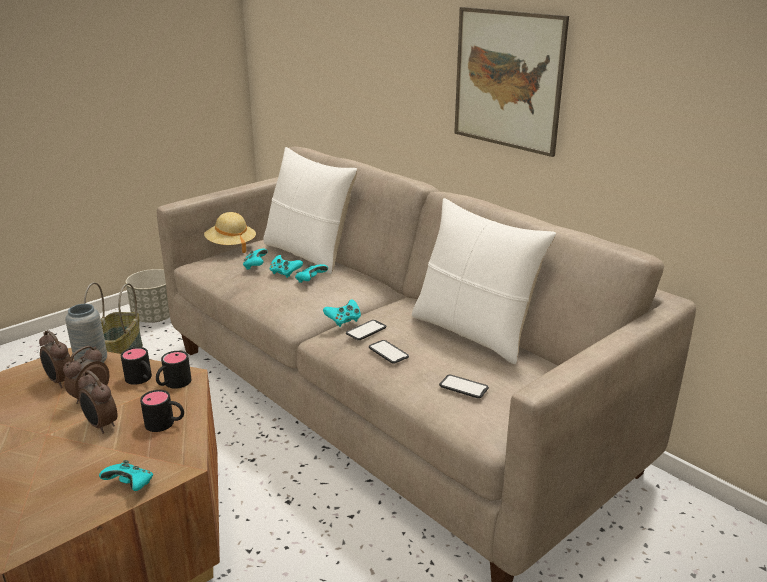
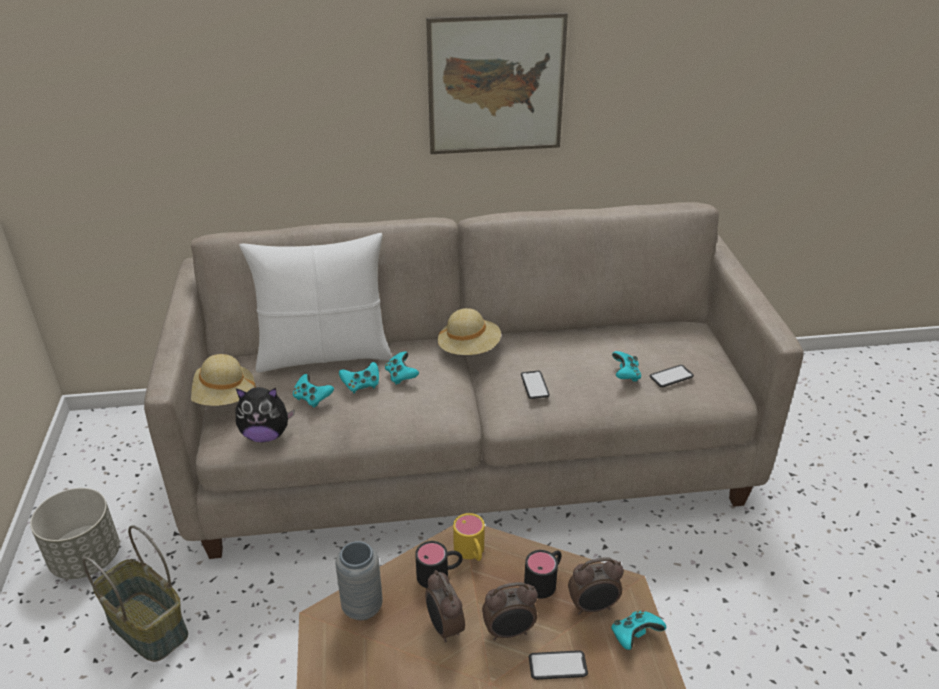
camera: 55 degrees left, 10 degrees up
alarm clock [39,330,71,388] -> alarm clock moved to [568,557,624,615]
black mug [156,351,192,389] -> yellow mug [453,513,485,561]
turquoise game controller [323,299,361,327] -> turquoise game controller moved to [612,351,641,382]
phone [369,340,409,363] -> phone moved to [529,650,588,680]
white pillow [412,198,556,364] -> none
none -> plush toy [236,387,295,442]
none -> beige hat [438,308,501,355]

